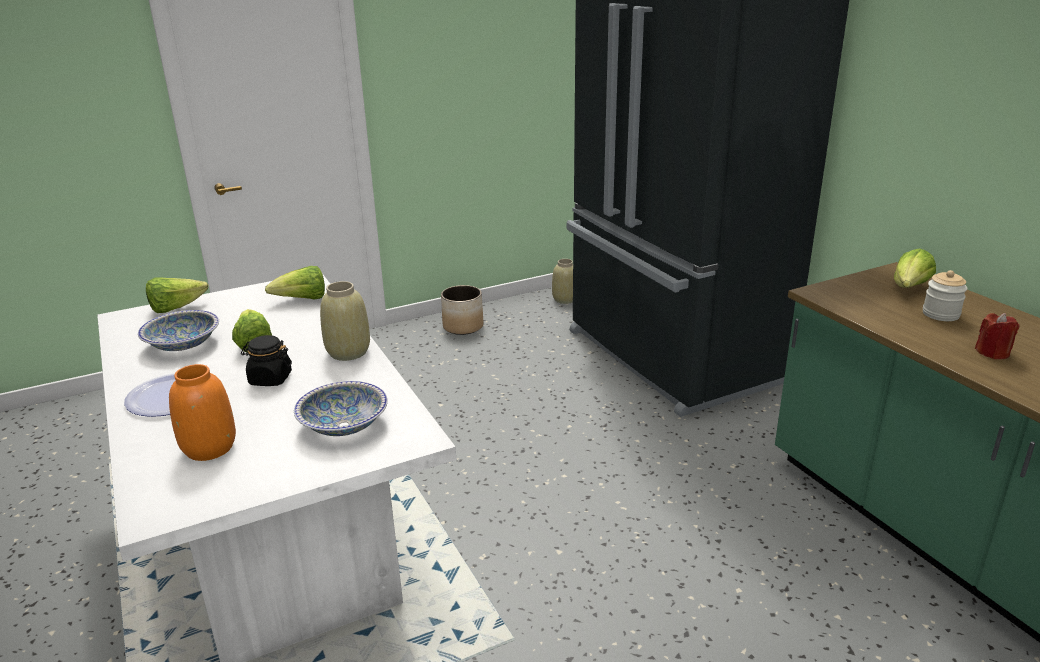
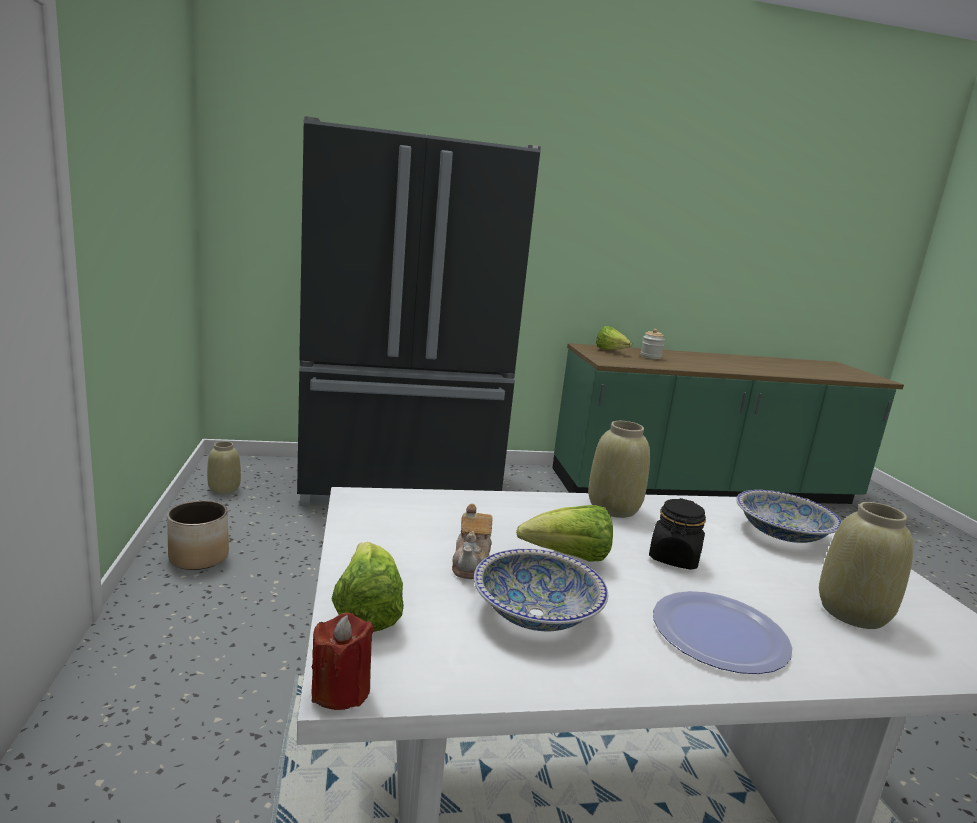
camera: 75 degrees left, 10 degrees down
orange vase [169,364,236,461] -> beige vase [819,502,914,629]
lettuce [265,266,325,300] -> none
red candle [975,313,1020,359] -> red candle moved to [312,612,374,710]
none -> teapot [452,504,492,579]

